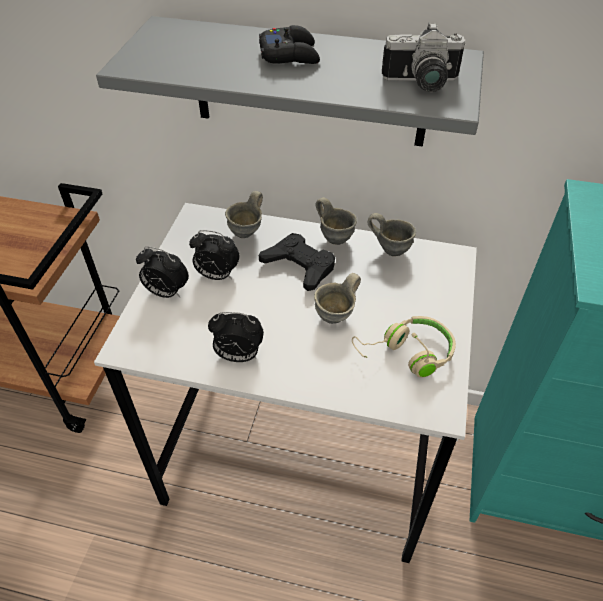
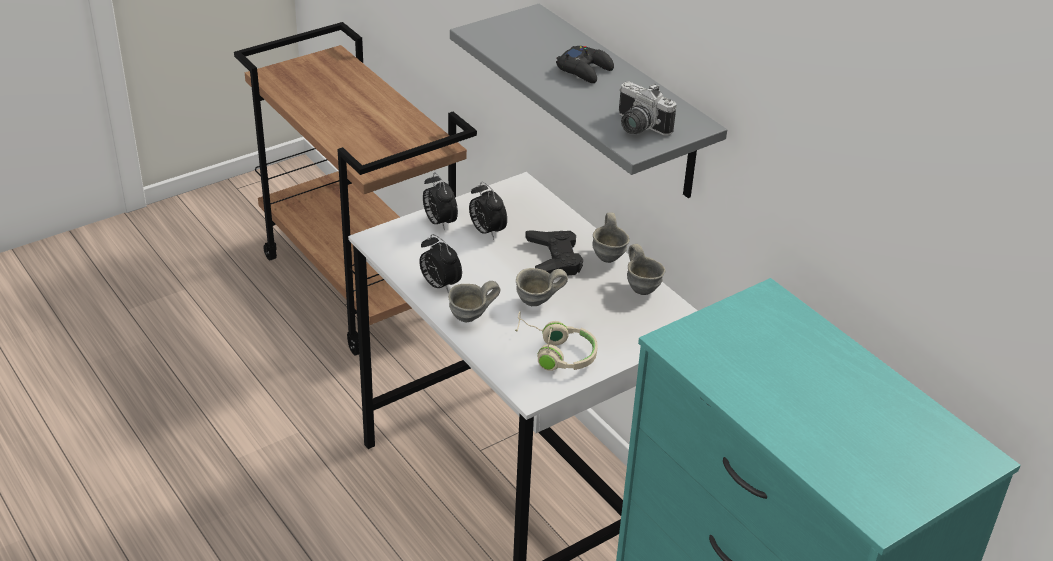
camera: 40 degrees right, 10 degrees down
grey mug [225,191,263,238] -> grey mug moved to [448,281,500,323]

